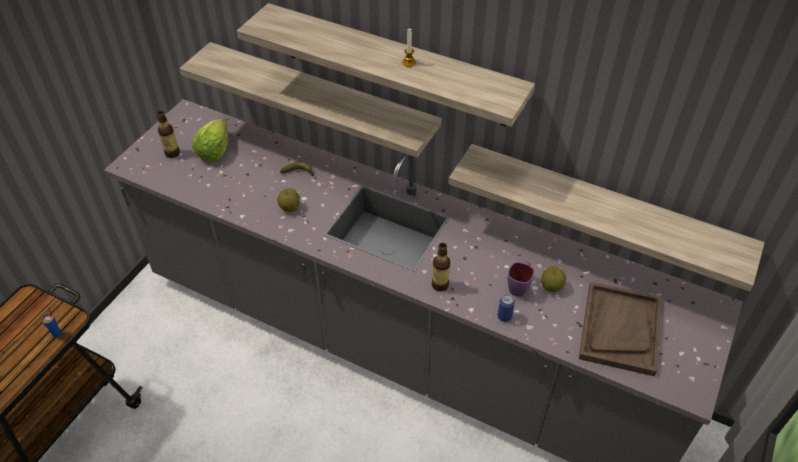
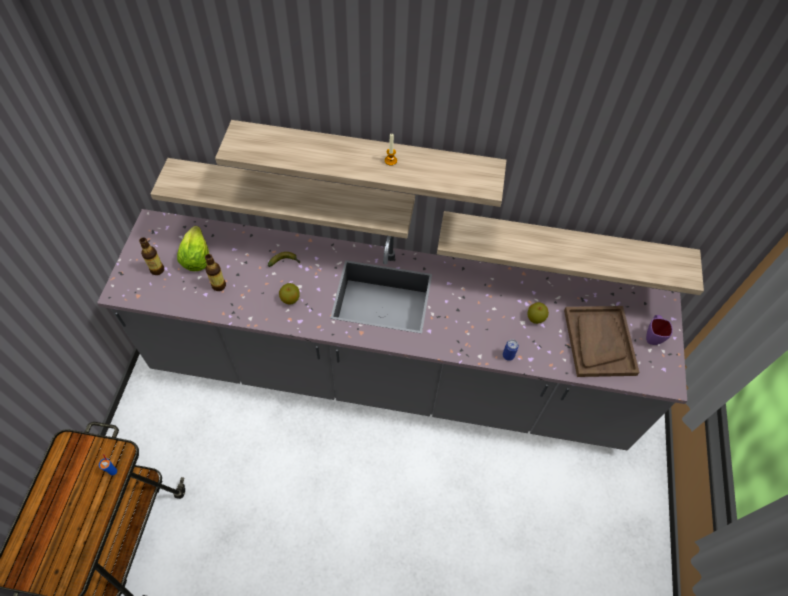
camera: 20 degrees left, 10 degrees up
bottle [432,243,451,291] -> bottle moved to [205,254,226,291]
purple mug [508,261,534,297] -> purple mug moved to [646,315,673,345]

